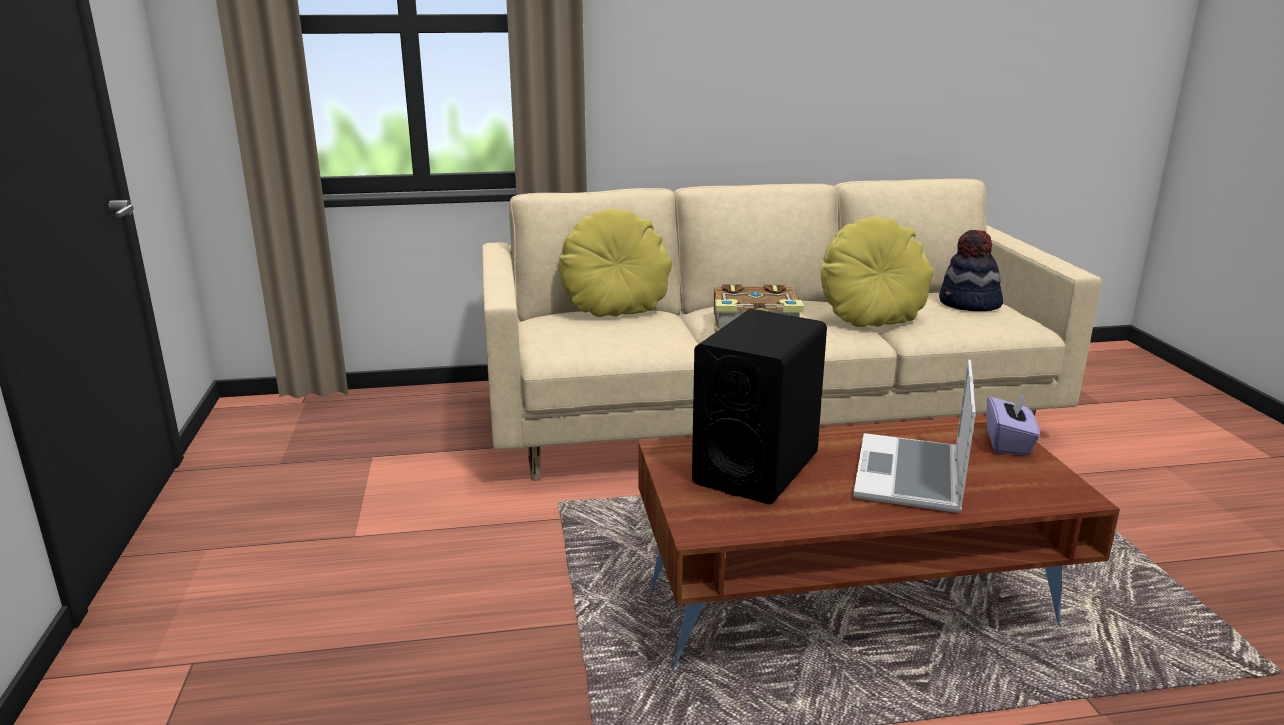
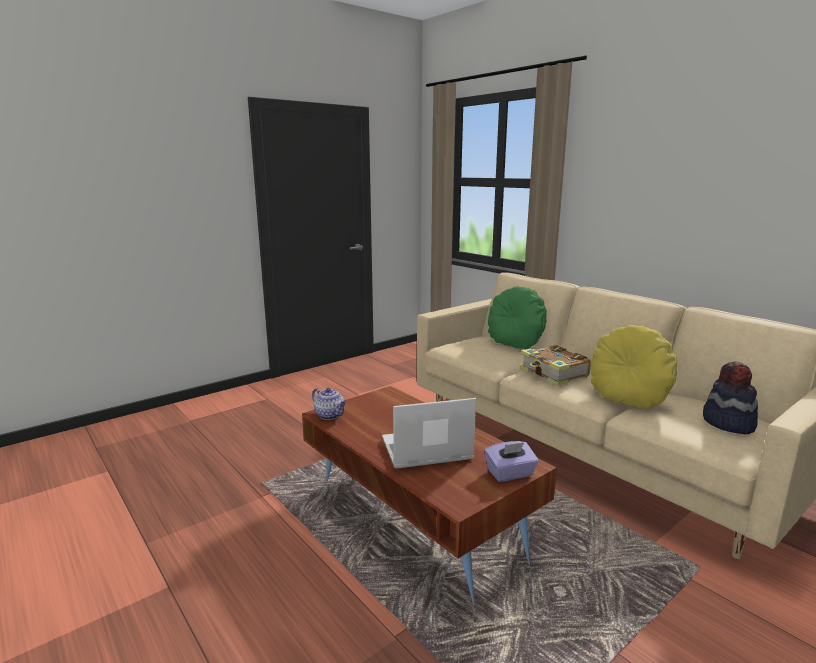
camera: 60 degrees right, 5 degrees down
yellow pillow [559,209,672,317] -> green pillow [488,287,547,349]
black speaker [692,309,827,504] -> none
none -> teapot [312,388,347,420]

